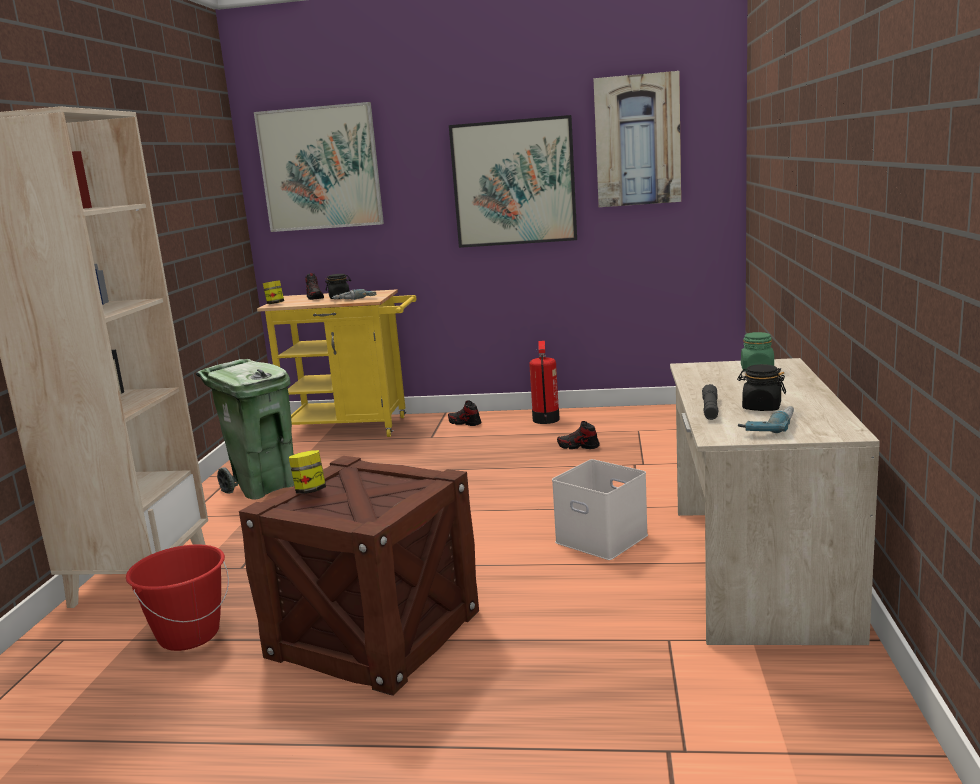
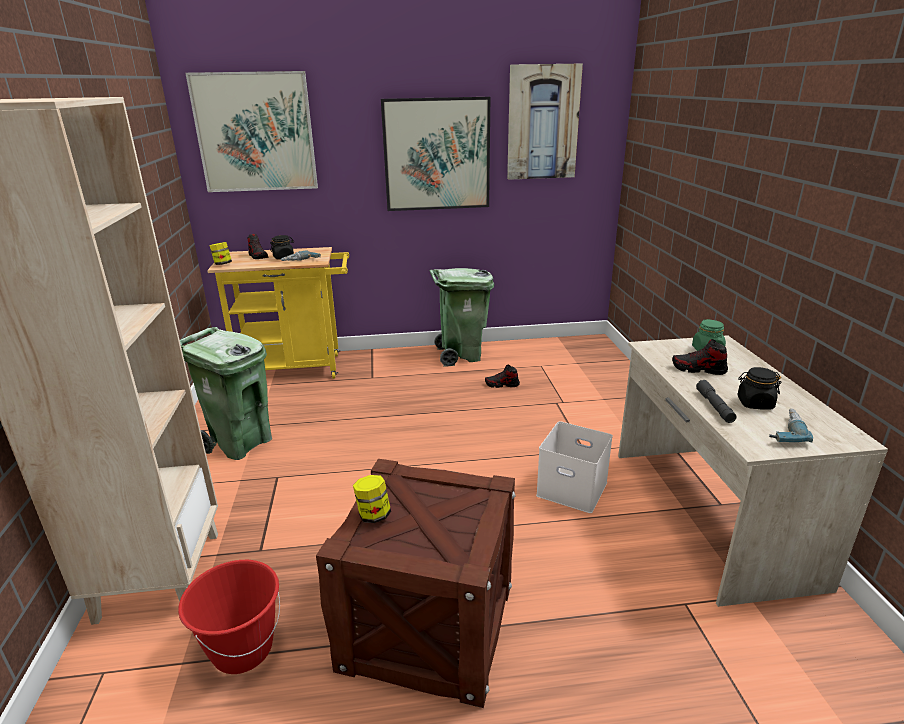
camera: 15 degrees left, 10 degrees up
shoe [448,401,481,426] -> shoe moved to [672,339,728,375]
fire extinguisher [529,341,560,424] -> green trash can [430,268,494,366]

